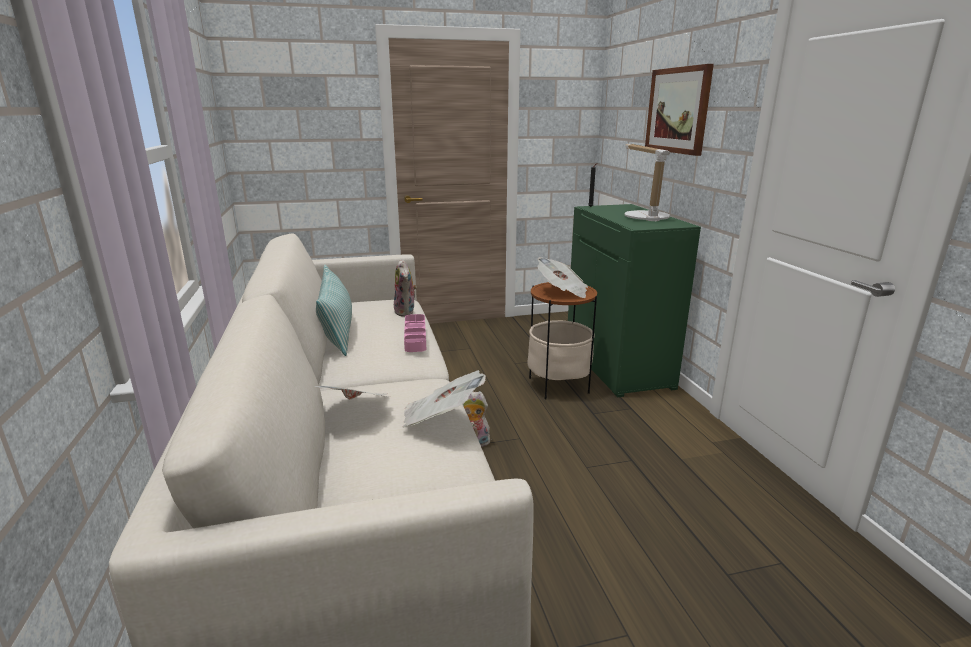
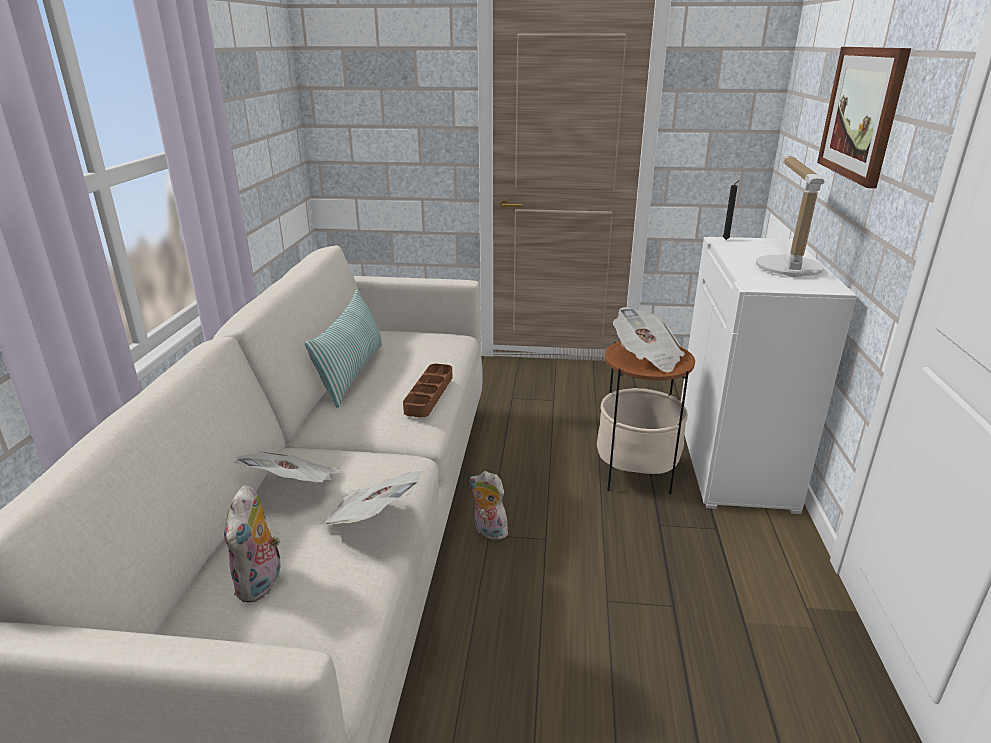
camera: 20 degrees right, 5 degrees up
plush toy [394,259,417,317] -> plush toy moved to [224,485,281,603]
pink tray [404,314,426,352] -> brown tray [403,364,453,418]
green cabinet [568,204,701,397] -> white cabinet [681,237,857,514]

